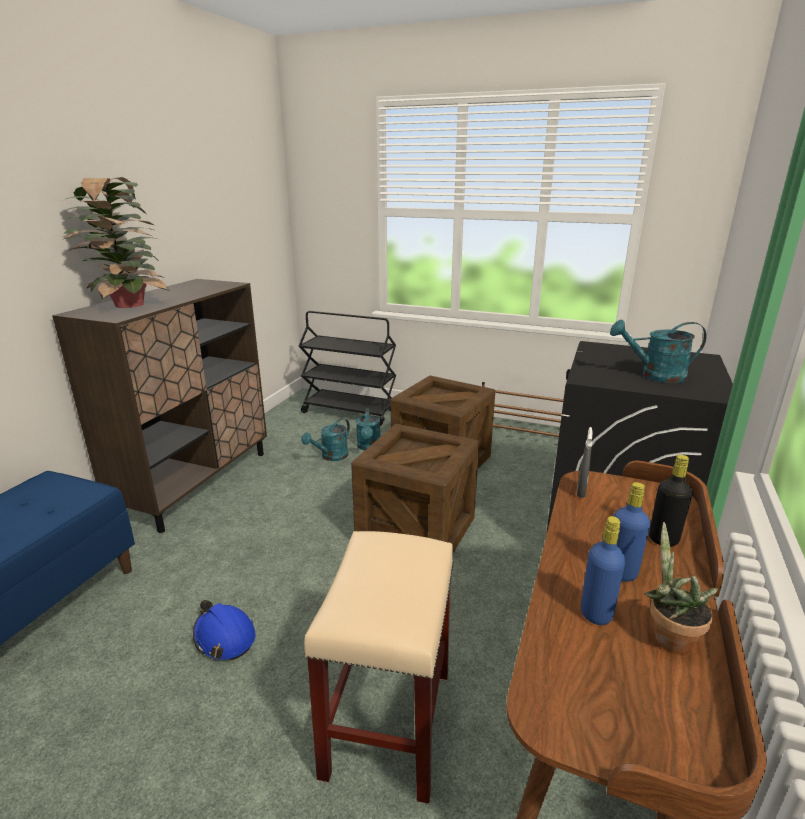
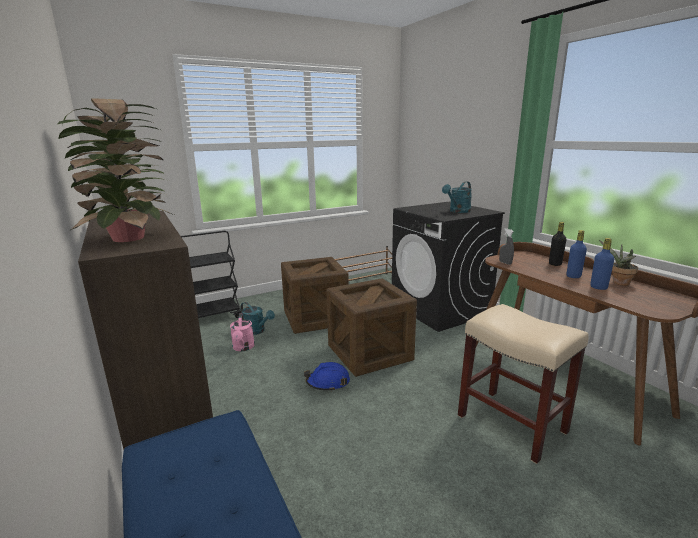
camera: 50 degrees left, 5 degrees down
blue hard hat [193,600,256,660] -> blue hard hat moved to [304,362,350,392]
turquoise watering can [302,418,350,461] -> pink watering can [230,313,255,351]

